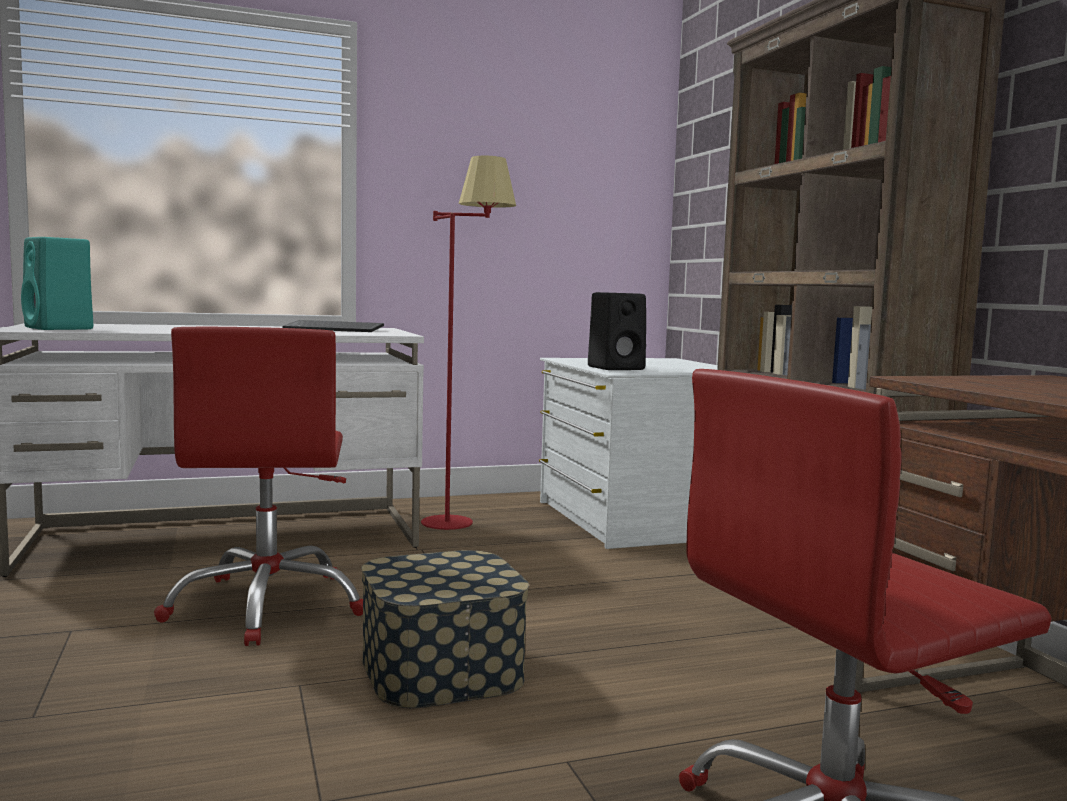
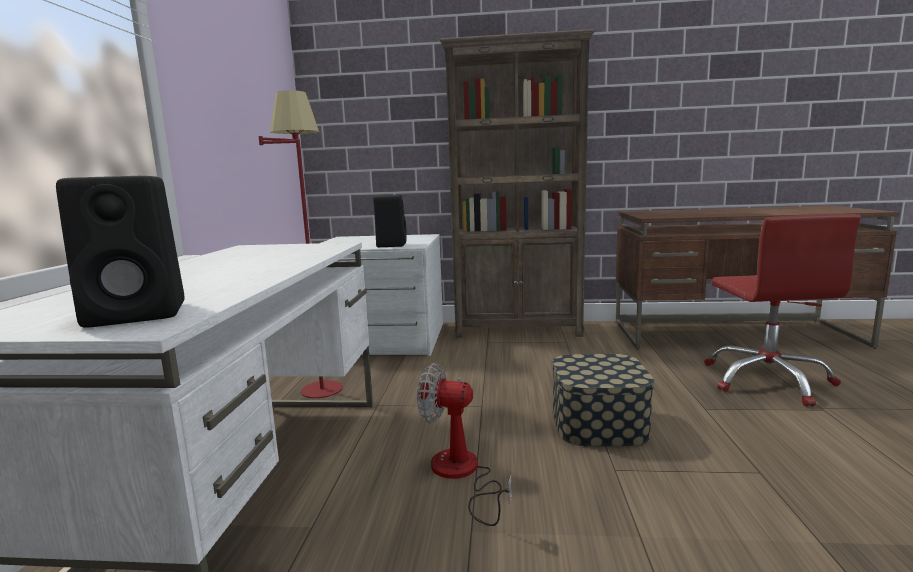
camera: 65 degrees left, 5 degrees up
turquoise speaker [21,237,93,330] -> black speaker [56,176,184,328]
red office chair [154,327,363,646] -> fan [417,363,512,526]
keyboard [282,320,384,332] -> none

